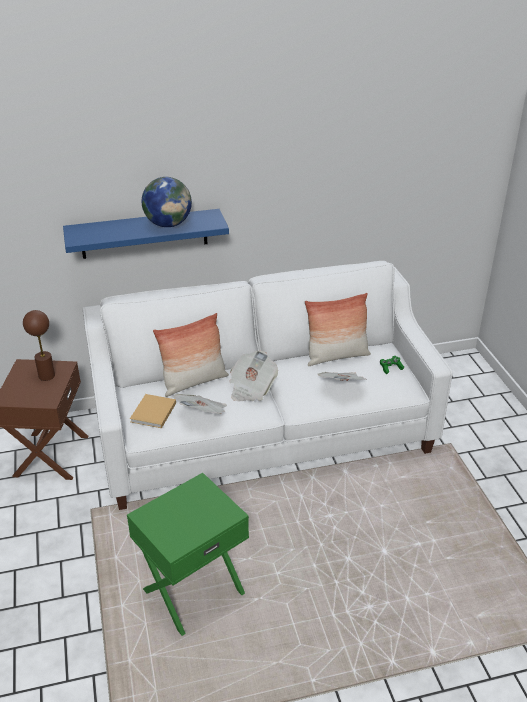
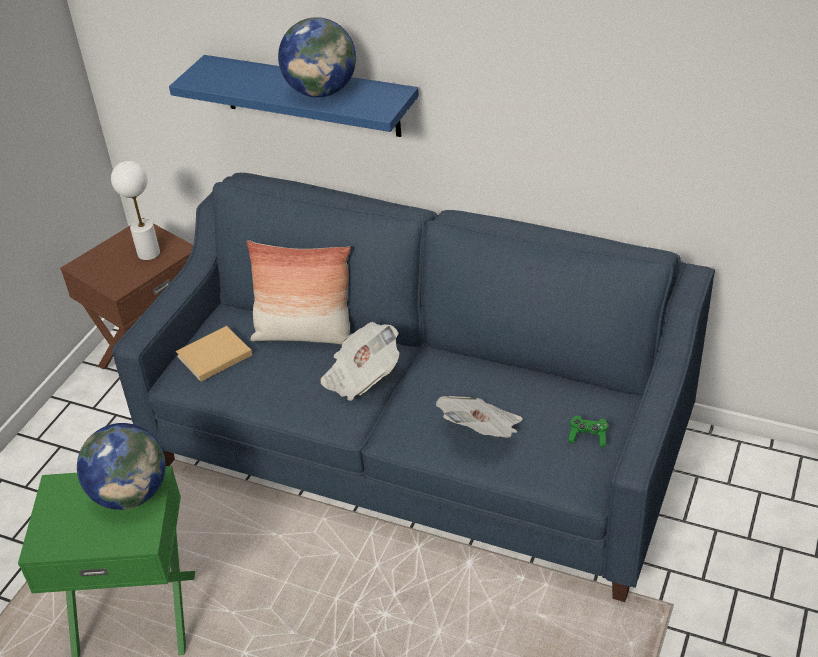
camera: 40 degrees right, 5 degrees up
brown table lamp [23,310,55,381] -> white table lamp [111,161,160,260]
white sofa [83,261,452,510] -> blue sofa [112,173,715,602]
newspaper [174,394,227,414] -> none
pillow [305,293,371,366] -> none
none -> globe [77,423,166,510]

